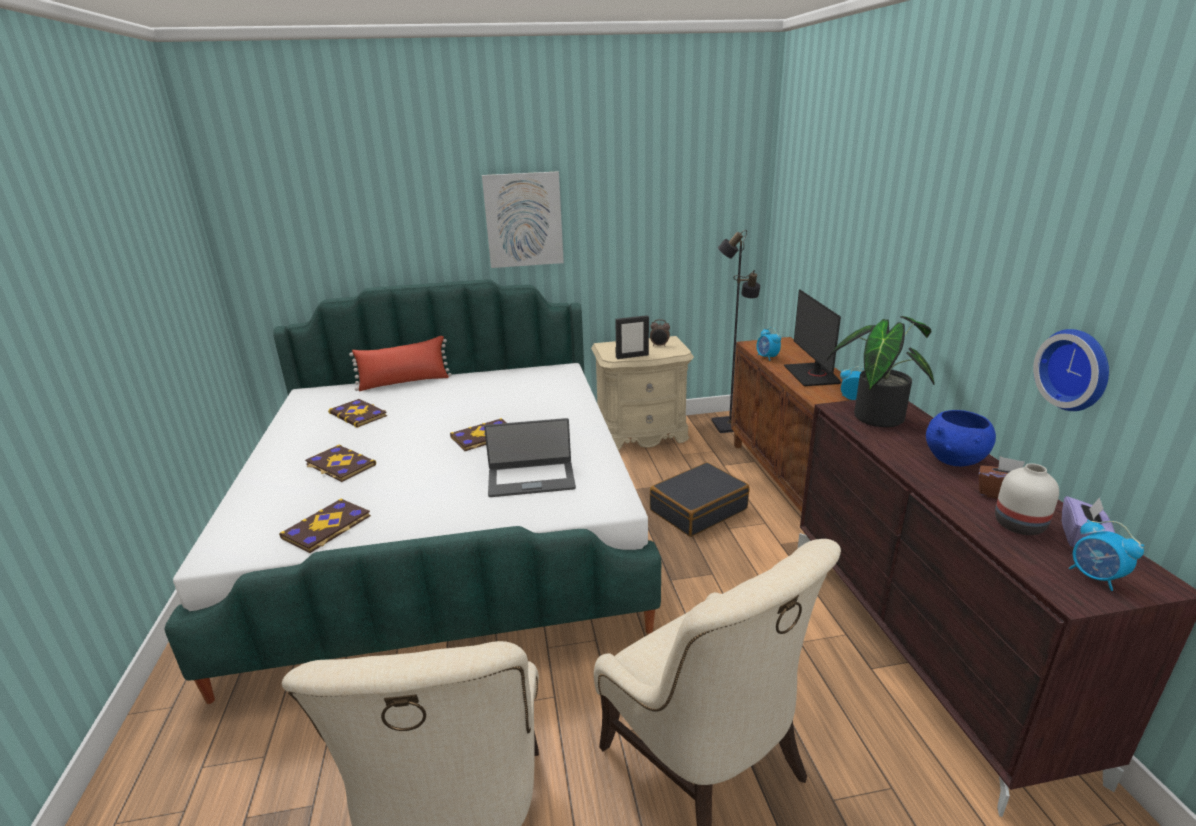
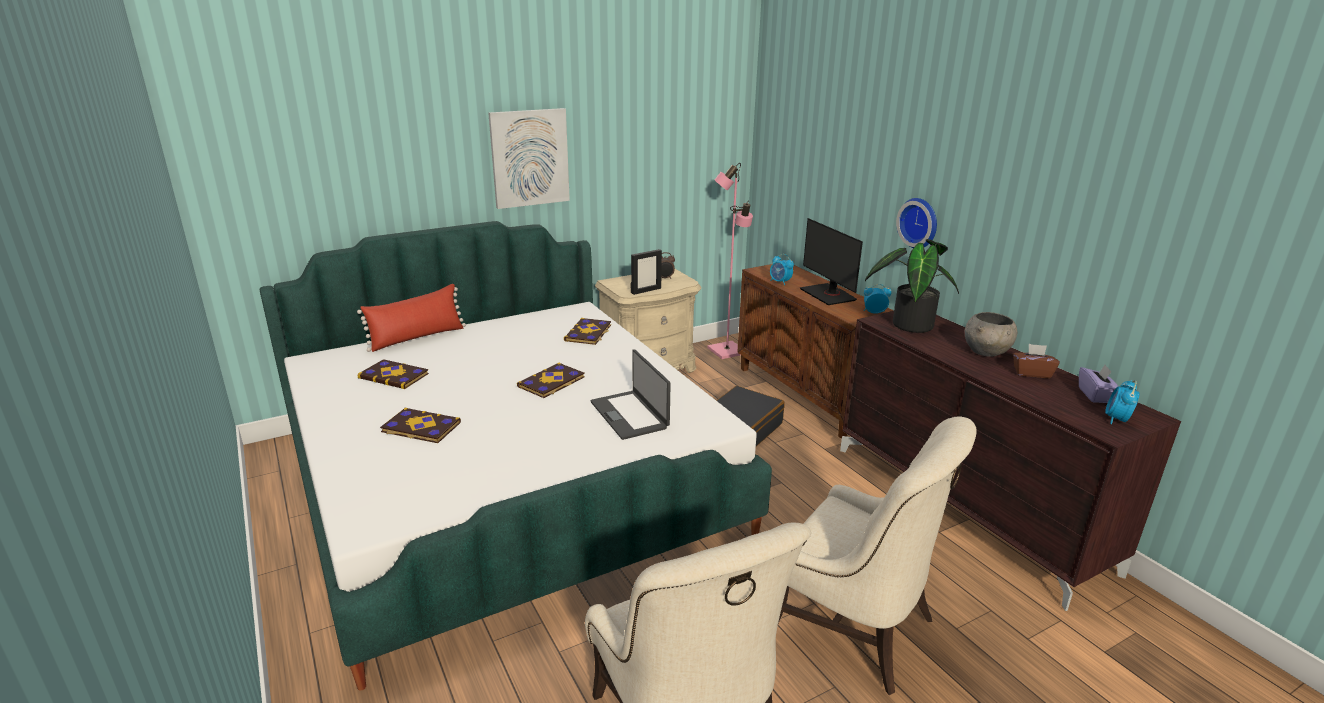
camera: 20 degrees left, 0 degrees up
book [279,499,371,553] -> book moved to [564,318,611,345]
laptop [484,418,576,497] -> laptop turned 90 degrees clockwise [591,349,671,440]
black floor lamp [711,230,760,433] -> pink floor lamp [708,163,753,359]
blue bowl [926,410,996,466] -> grey bowl [965,312,1017,357]
white vase [995,463,1059,535] -> none
wall clock [1033,329,1109,411] -> wall clock moved to [896,198,937,248]
alarm clock [1069,520,1144,591] -> alarm clock turned 75 degrees clockwise [1105,380,1139,424]

